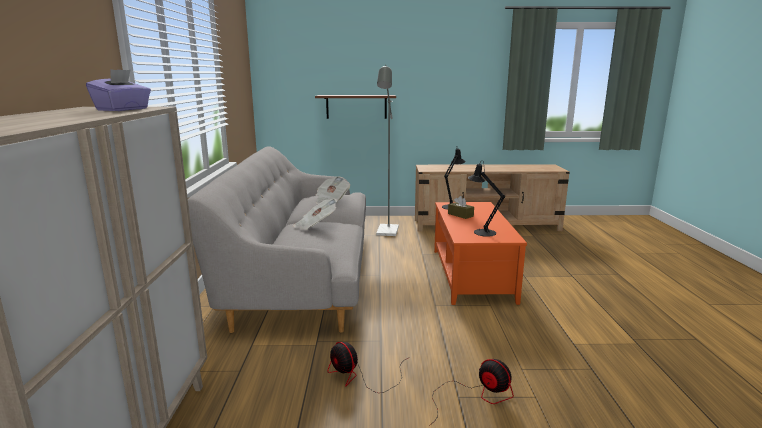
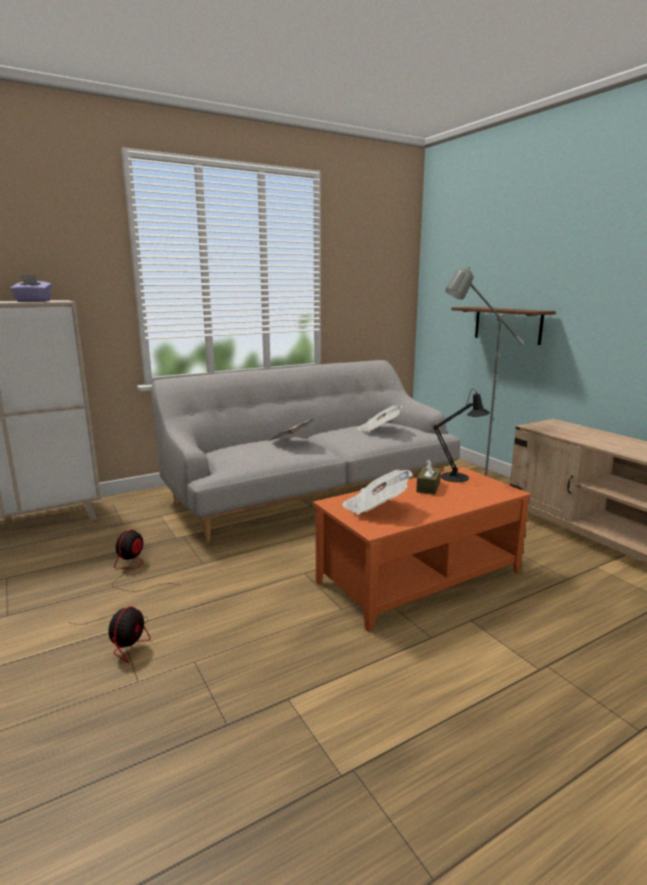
camera: 60 degrees right, 0 degrees up
black table lamp [468,162,505,237] -> newspaper [342,470,413,515]

